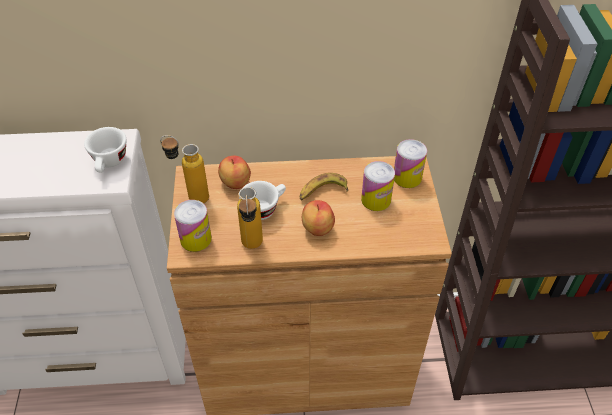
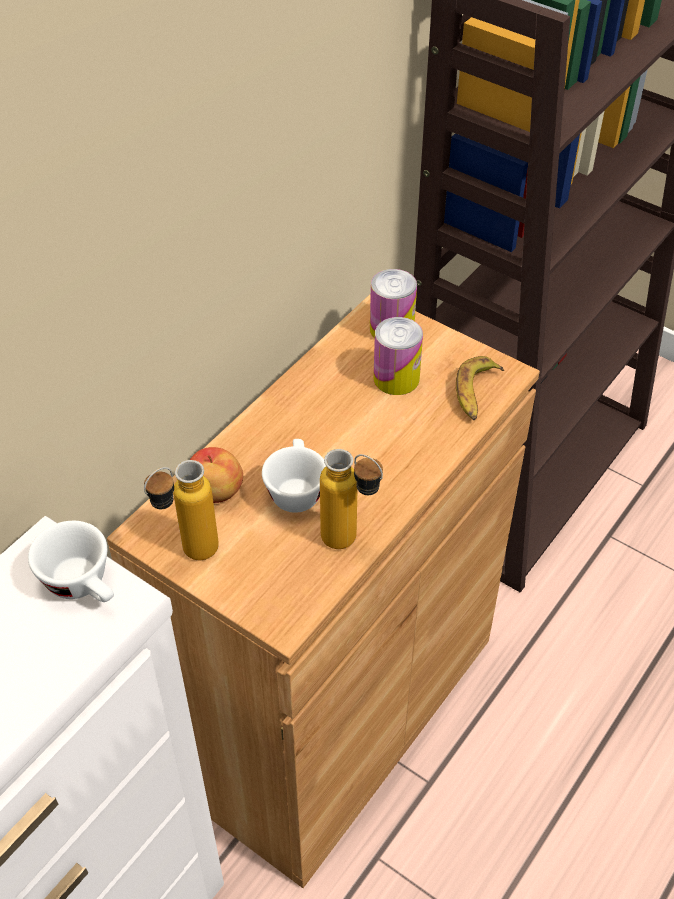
camera: 50 degrees left, 0 degrees up
can [174,200,212,252] -> none
banana [300,173,348,200] -> banana moved to [456,356,504,420]
apple [302,200,335,236] -> none

